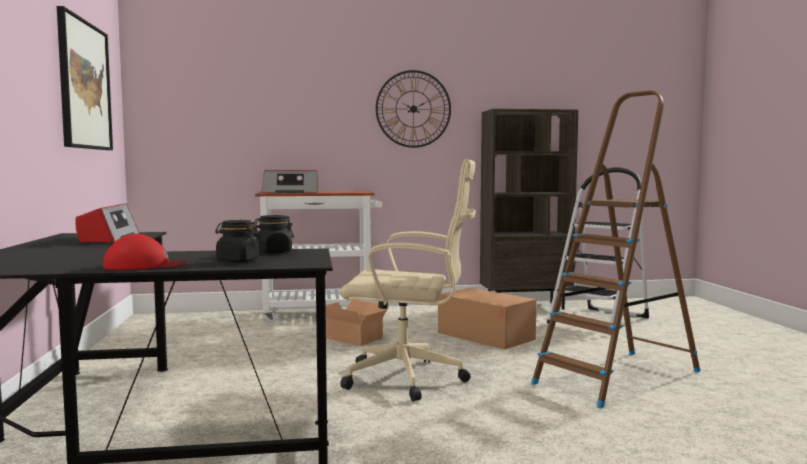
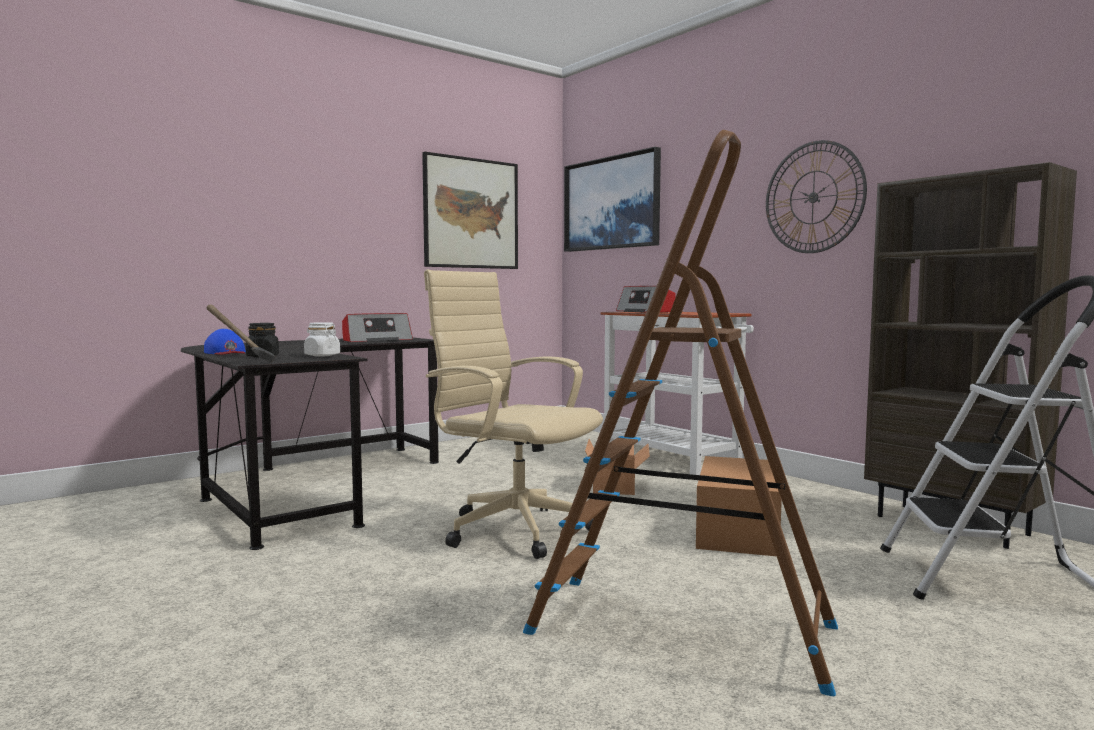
camera: 60 degrees right, 0 degrees up
red cap [103,234,187,270] -> blue cap [204,329,246,355]
black jar [254,215,294,254] -> white jar [304,322,340,357]
beige office chair [340,159,476,401] -> beige office chair turned 150 degrees clockwise [424,270,603,559]
none -> hammer [207,304,276,363]
none -> picture [564,147,661,252]

